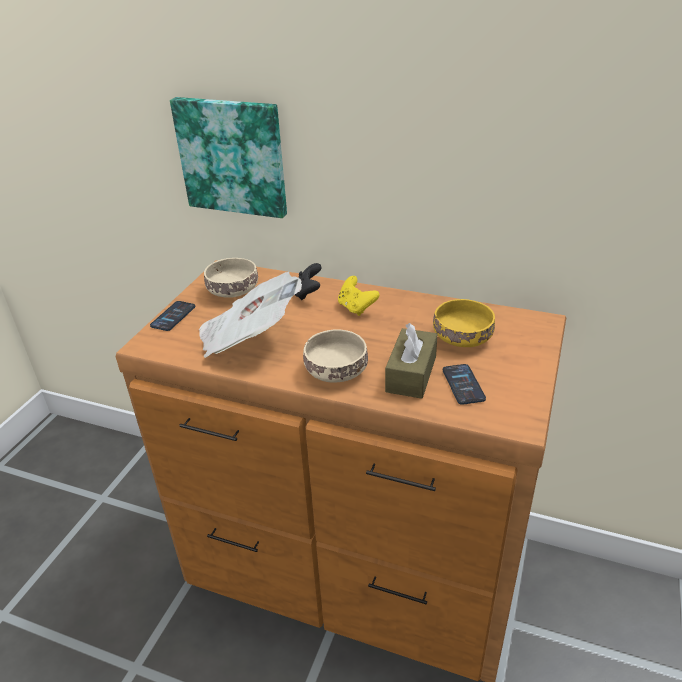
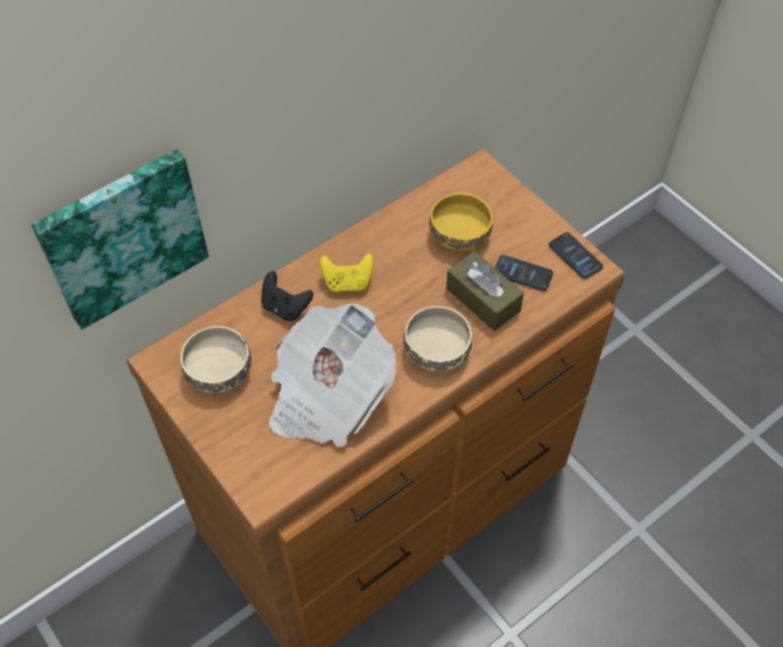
camera: 60 degrees left, 20 degrees up
phone [150,301,195,331] -> phone moved to [549,232,603,279]

